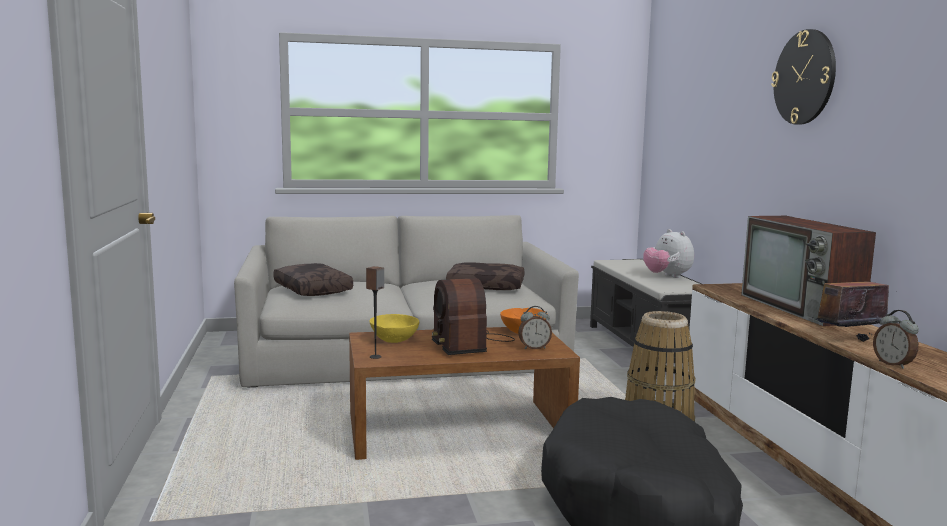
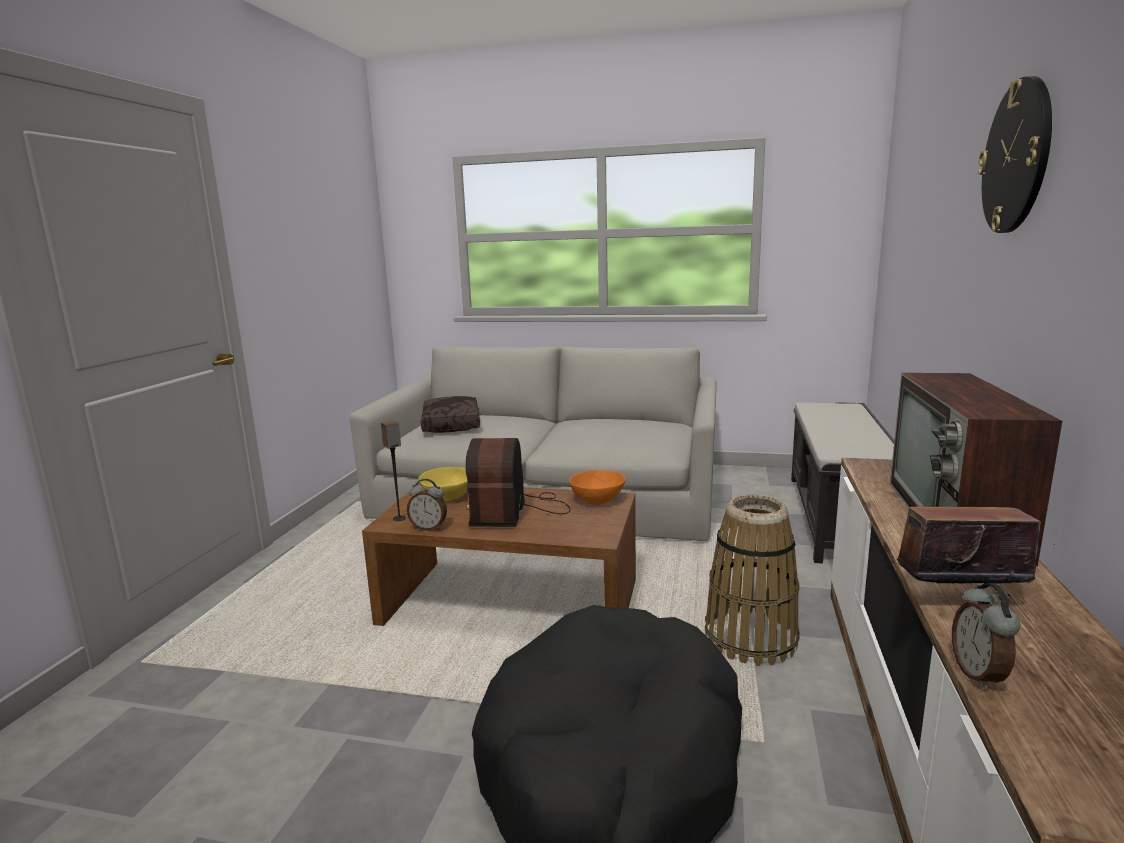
camera: 25 degrees right, 5 degrees up
brown pillow [446,262,524,290] -> none
alarm clock [518,306,552,349] -> alarm clock moved to [407,479,447,531]
plush toy [643,229,694,278] -> none

